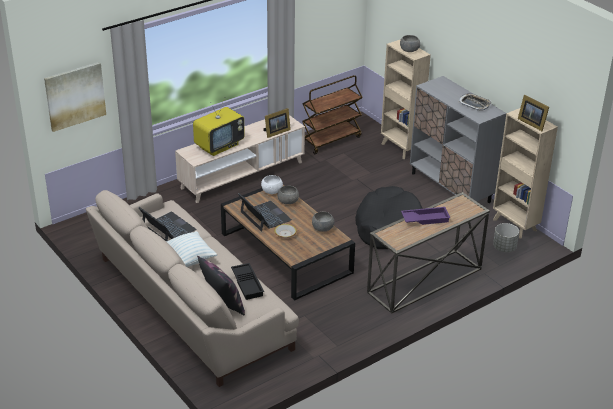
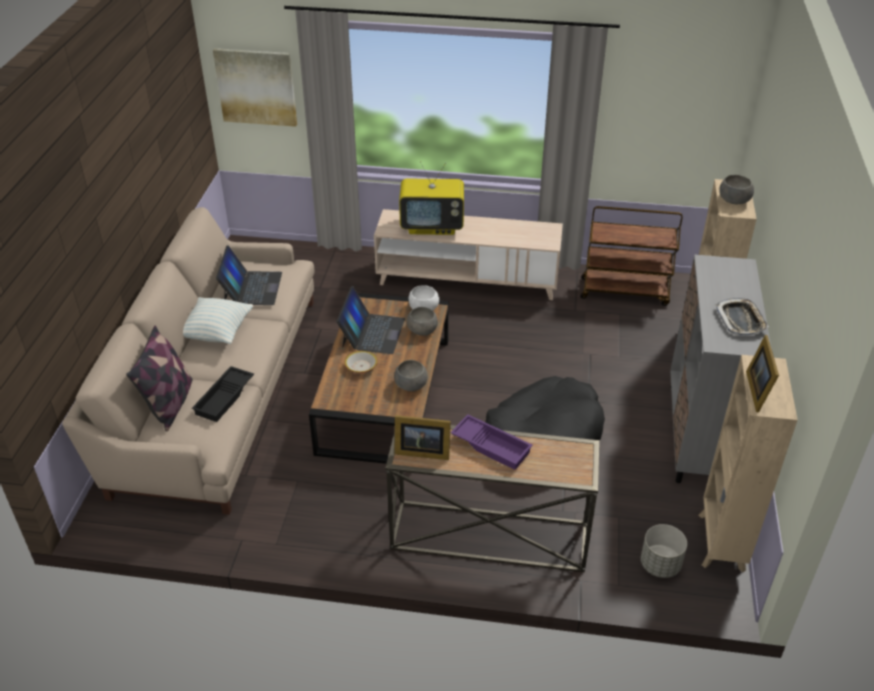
camera: 45 degrees right, 5 degrees up
picture frame [263,108,291,138] -> picture frame moved to [395,415,451,460]

